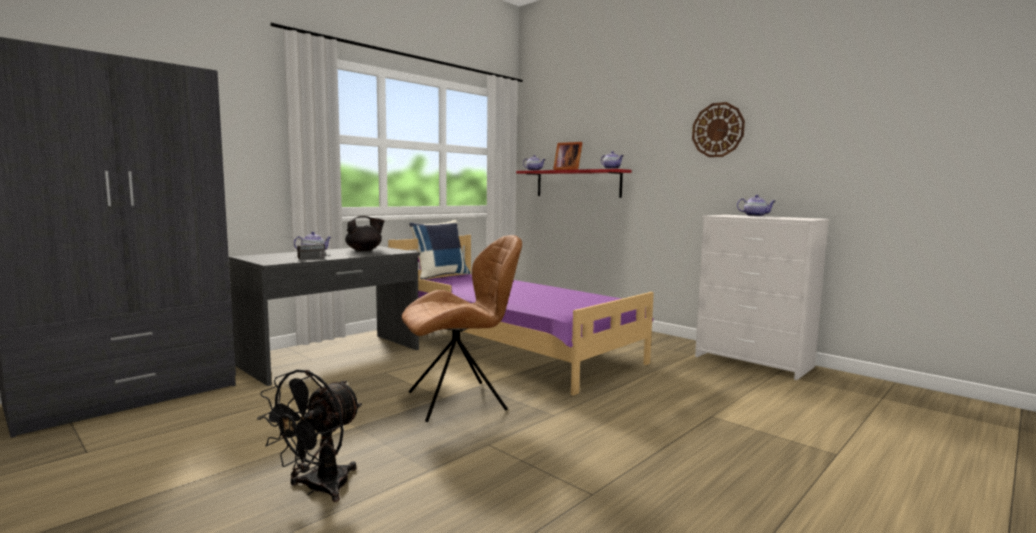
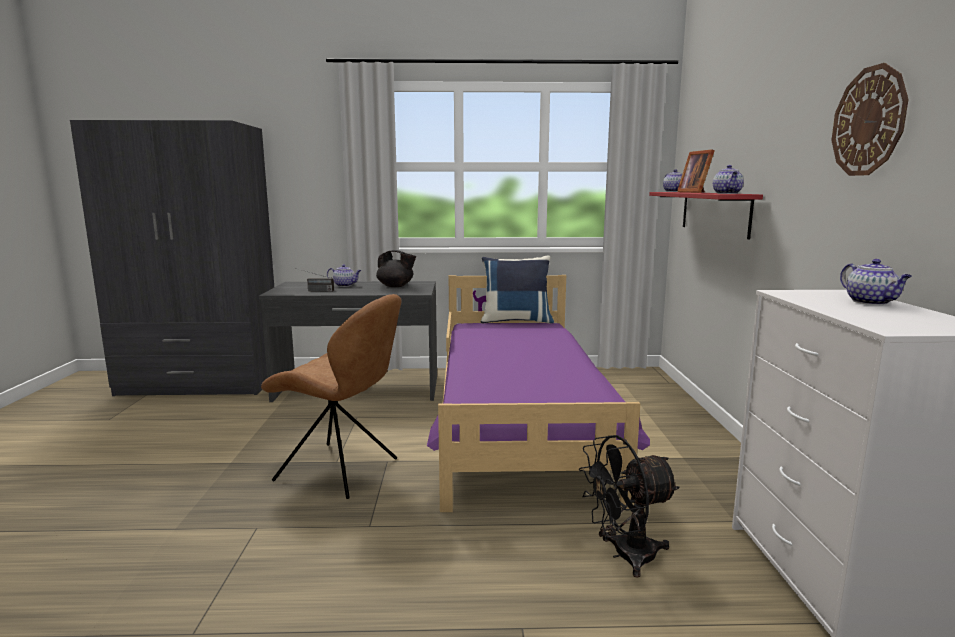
camera: 45 degrees right, 5 degrees up
black fan [257,369,362,502] -> black fan moved to [579,435,680,578]

